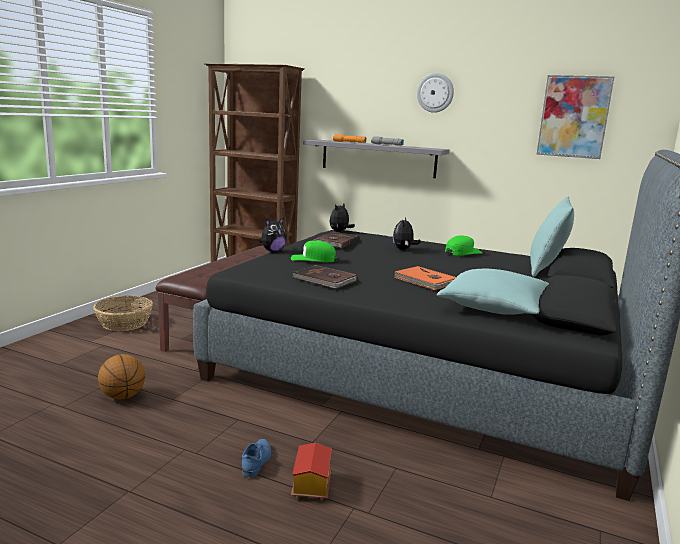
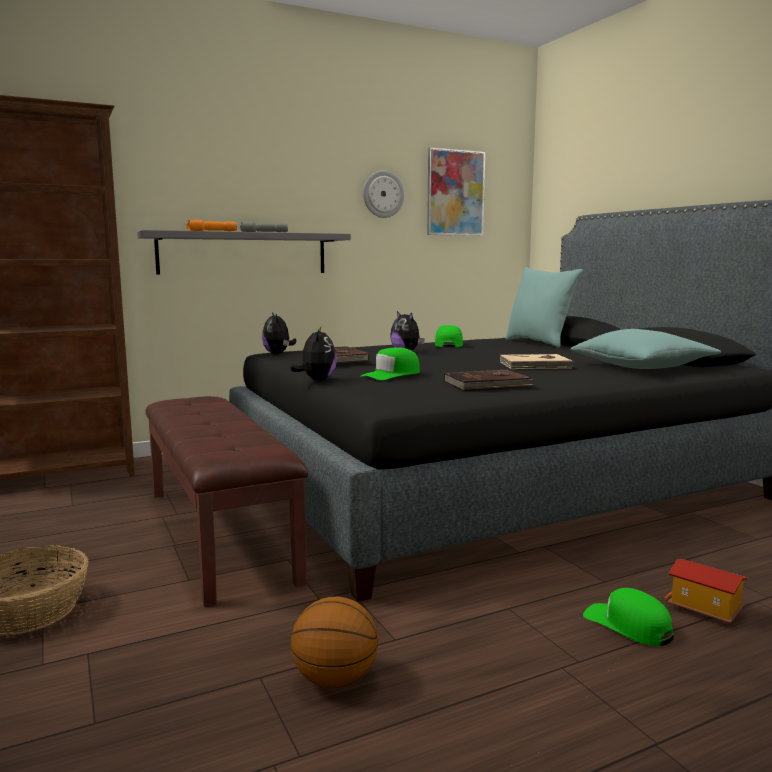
camera: 50 degrees left, 5 degrees down
blue shoe [242,439,271,477] -> green cap [583,588,674,646]
orange book [393,266,456,290] -> beige book [500,354,574,369]
wall clock [417,73,454,113] -> wall clock moved to [363,170,404,218]

